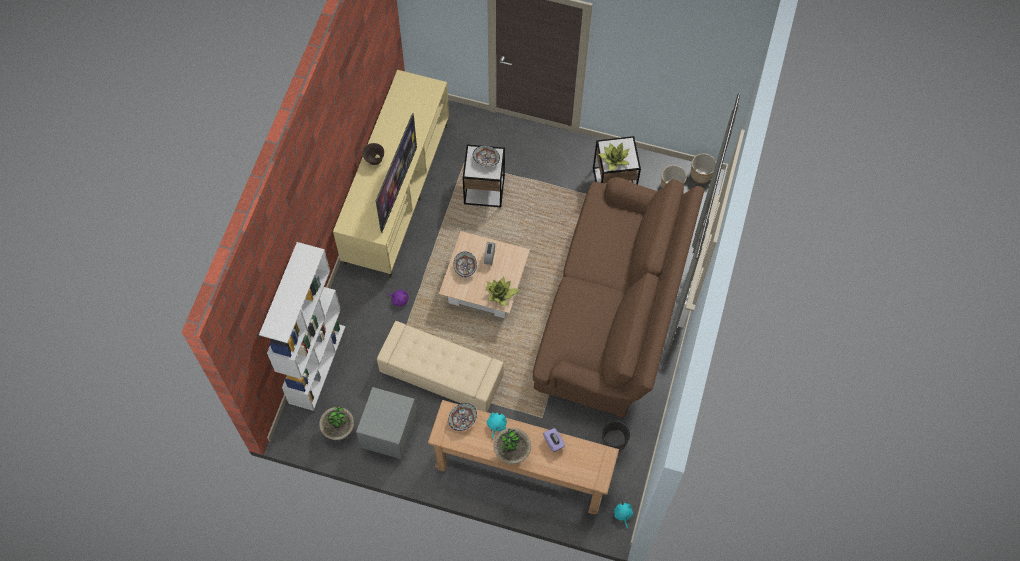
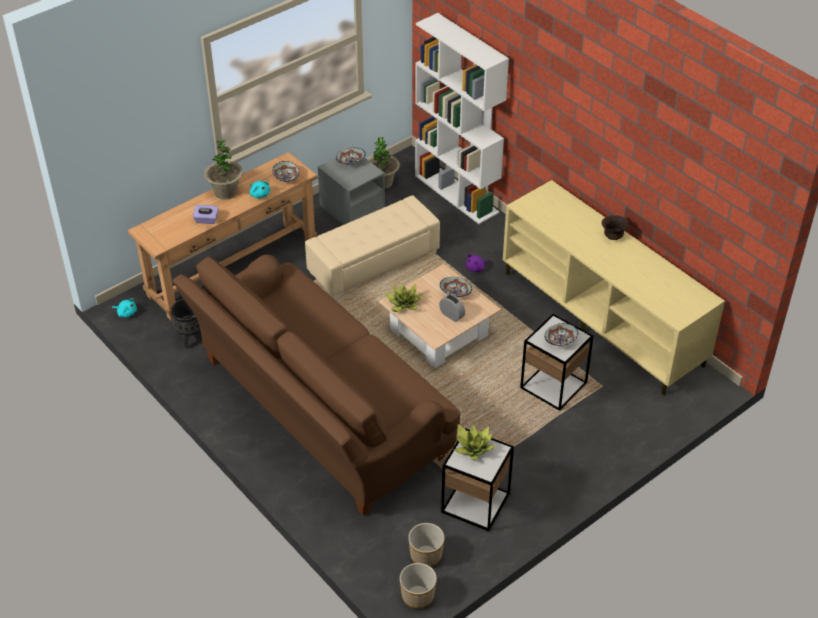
camera: 125 degrees right, 20 degrees down
television [376,114,417,233] -> none
none -> bowl [336,148,366,165]

